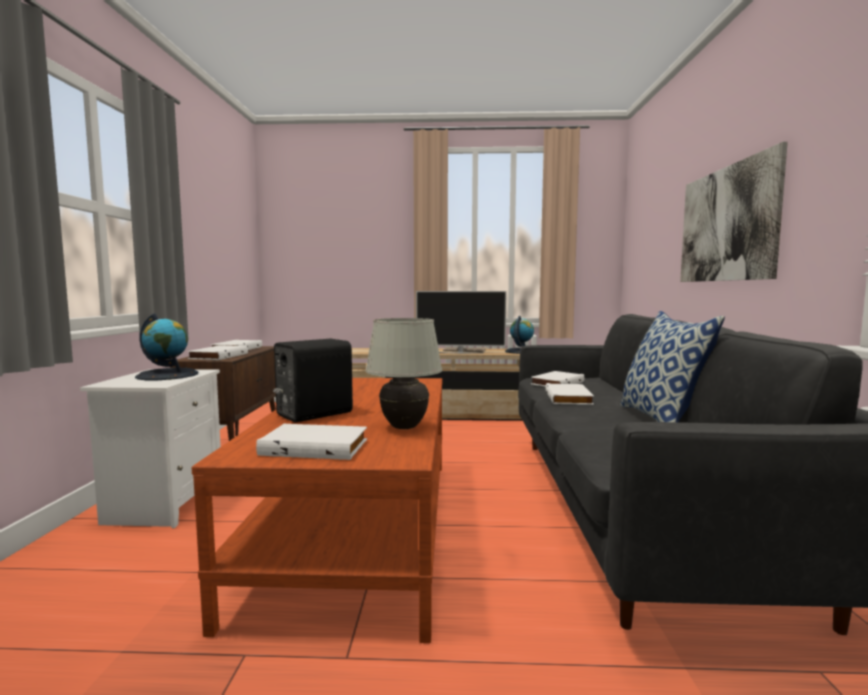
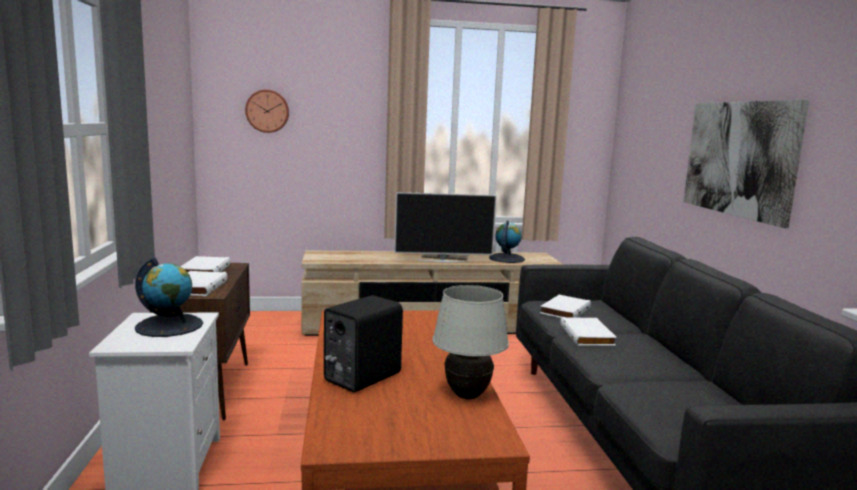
camera: 10 degrees left, 5 degrees up
white book [256,424,367,460] -> none
pillow [620,311,725,422] -> none
none -> wall clock [245,90,289,133]

